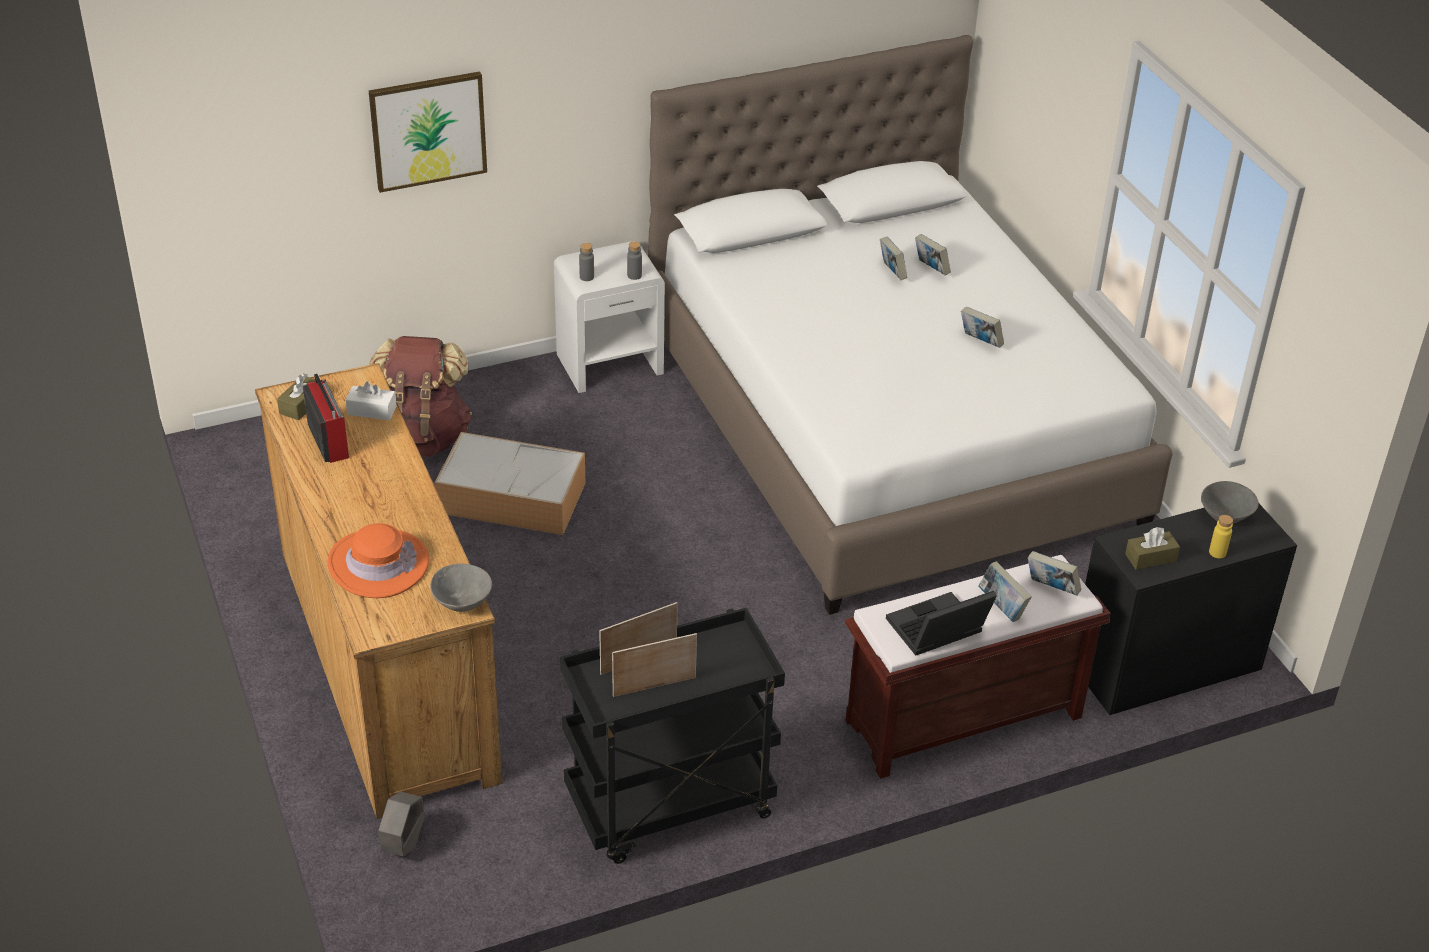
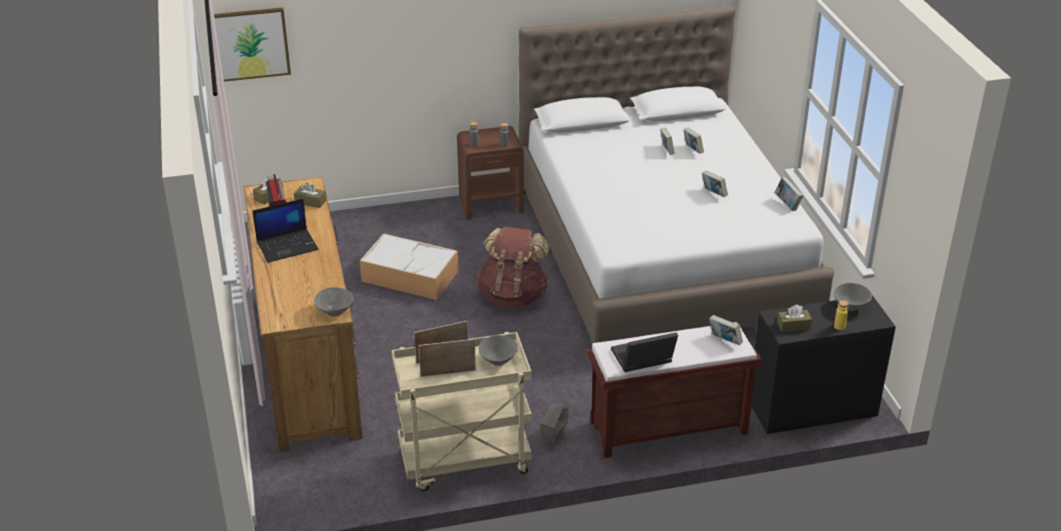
camera: 10 degrees right, 5 degrees down
orange hat [328,523,429,598] -> none
white tissue box [345,382,397,420] -> brown tissue box [294,182,326,208]
picture [369,72,487,193] -> picture moved to [214,8,291,82]
brown backpack [369,336,472,457] -> brown backpack moved to [477,227,549,308]
grey planter [378,791,425,856] -> grey planter moved to [541,404,569,442]
white nightstand [554,241,665,393] -> brown nightstand [457,126,524,220]
black cart [560,608,785,864] -> beige cart [392,332,532,492]
book [978,561,1032,622] -> book moved to [775,177,803,211]
none -> laptop [253,199,319,263]
none -> grey bowl [479,335,518,366]

